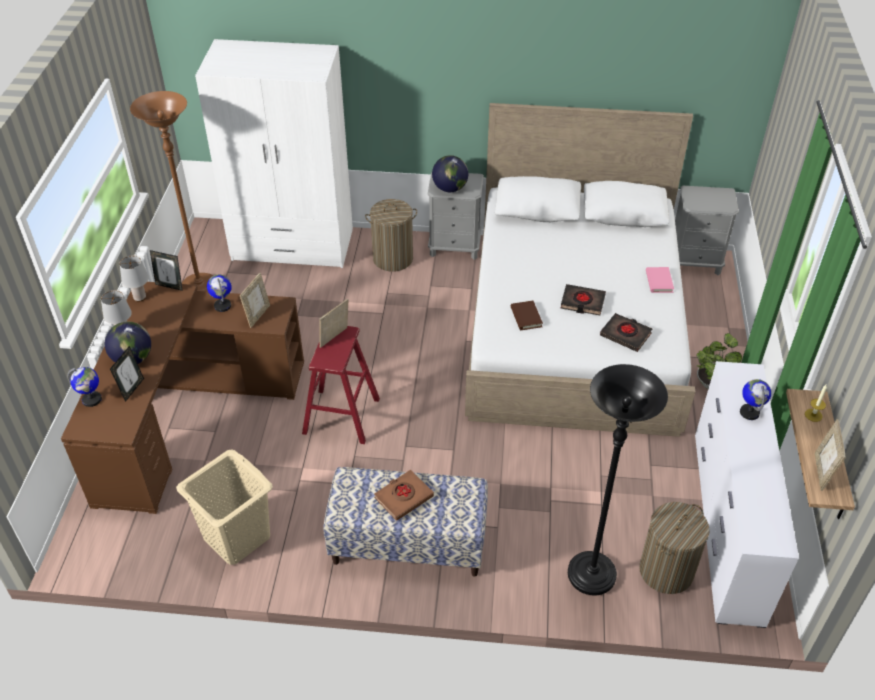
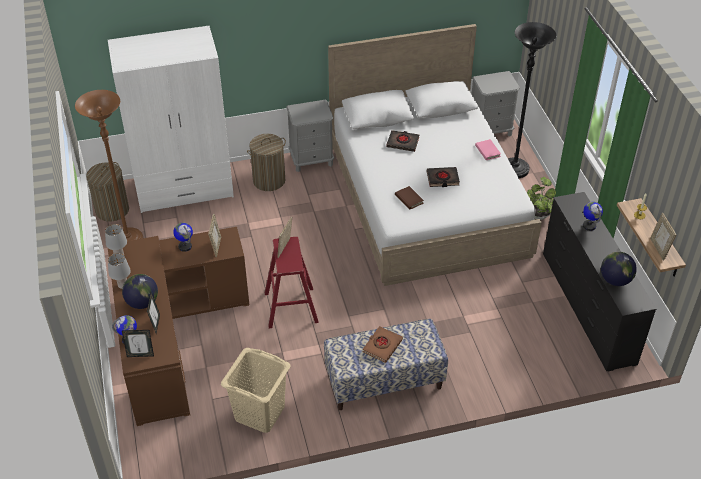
camera: 20 degrees left, 0 degrees up
picture frame [150,250,183,291] -> picture frame moved to [122,330,154,357]
globe [432,155,468,192] -> globe moved to [601,252,637,286]
black floor lamp [568,364,668,595] -> black floor lamp moved to [508,22,556,178]
black book [600,313,652,352] -> black book moved to [386,130,419,152]
laundry basket [639,502,710,594] -> laundry basket moved to [86,162,129,222]
white dresser [695,361,799,628] -> black dresser [543,192,656,371]

